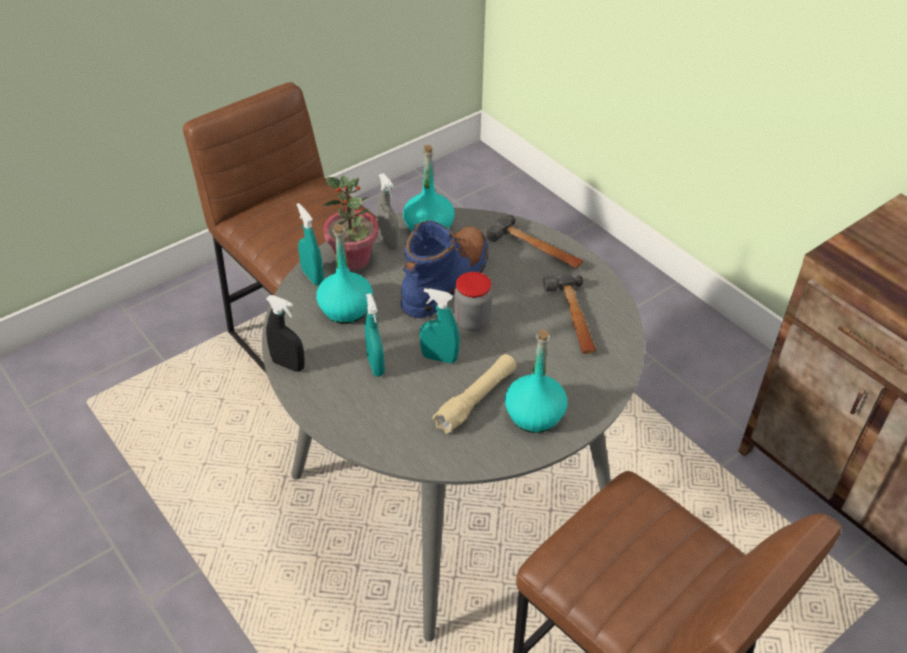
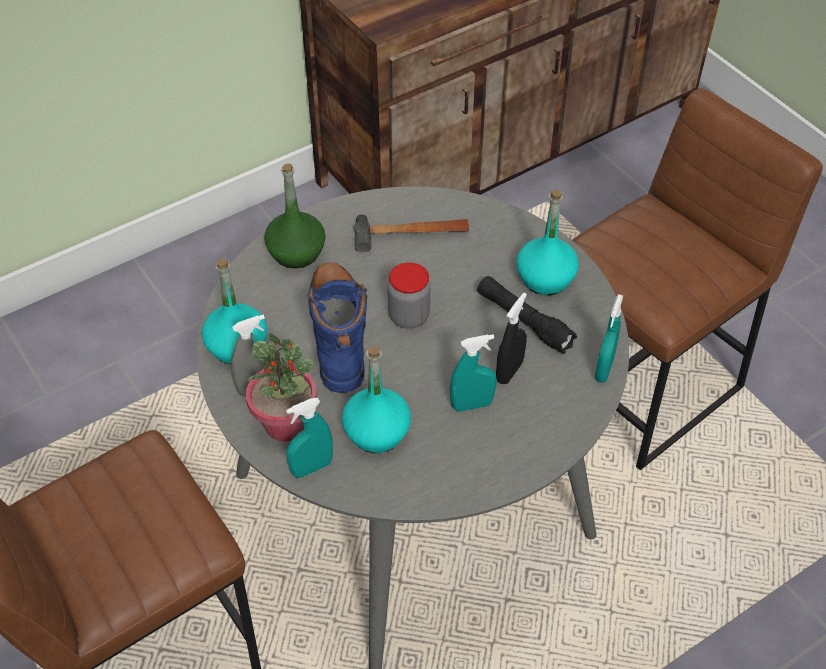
camera: 85 degrees left, 5 degrees up
black spray bottle [266,295,305,372] -> black spray bottle moved to [496,293,527,384]
blue boot [401,220,488,318] -> blue boot turned 45 degrees clockwise [307,263,367,393]
turquoise spray bottle [419,288,460,364] -> turquoise spray bottle moved to [595,294,623,383]
beige flashlight [432,354,517,434] -> black flashlight [477,276,577,354]
hammer [486,215,584,269] -> green bottle [264,163,326,268]

